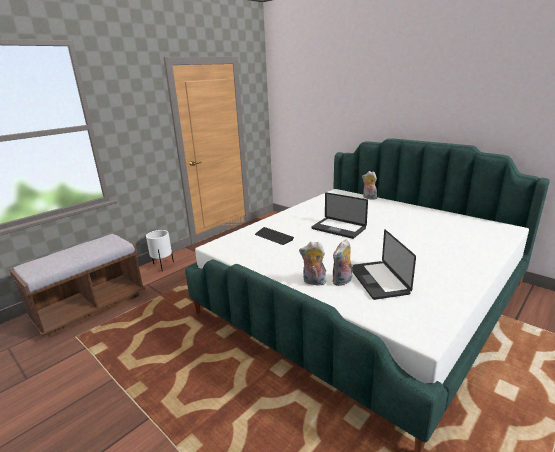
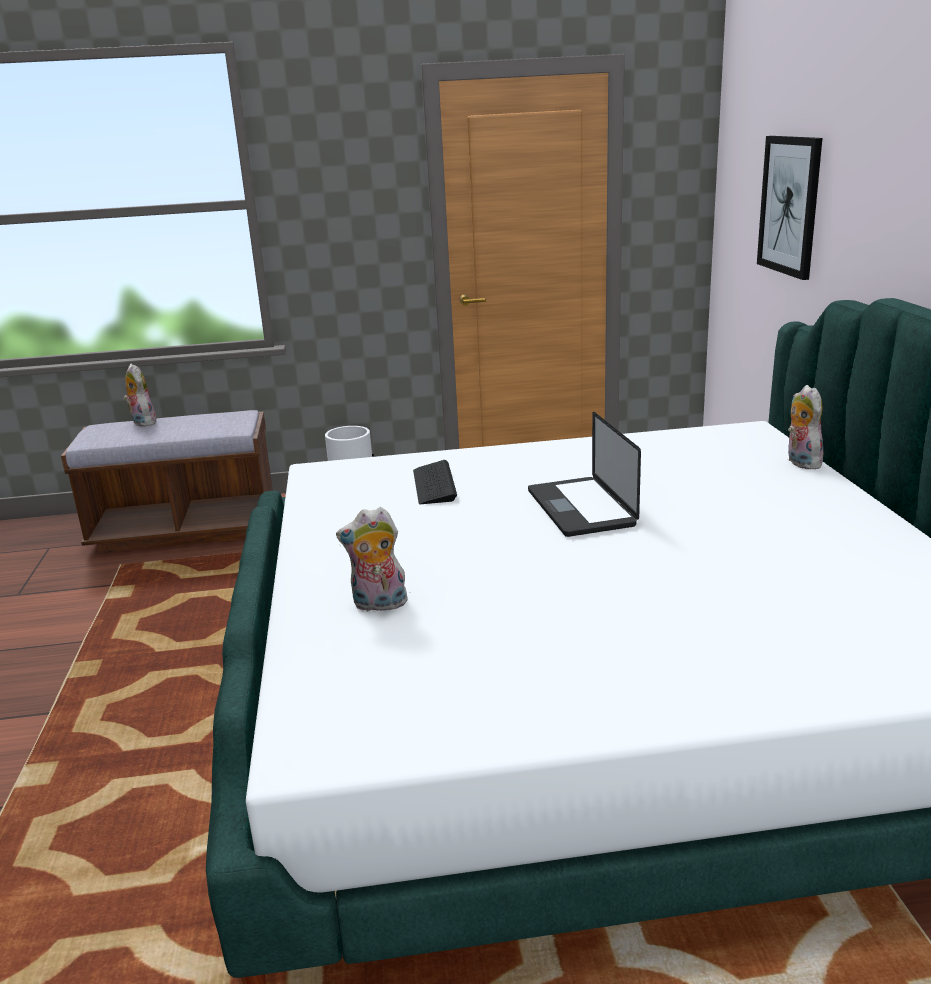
camera: 40 degrees right, 0 degrees up
plush toy [299,242,326,286] -> plush toy moved to [123,364,157,427]
laptop [352,229,416,300] -> none
none -> picture [757,136,822,280]

